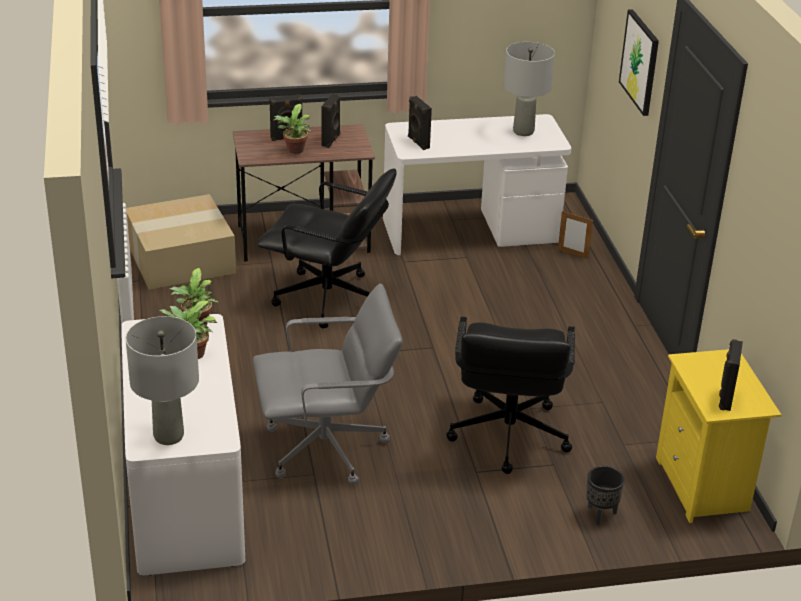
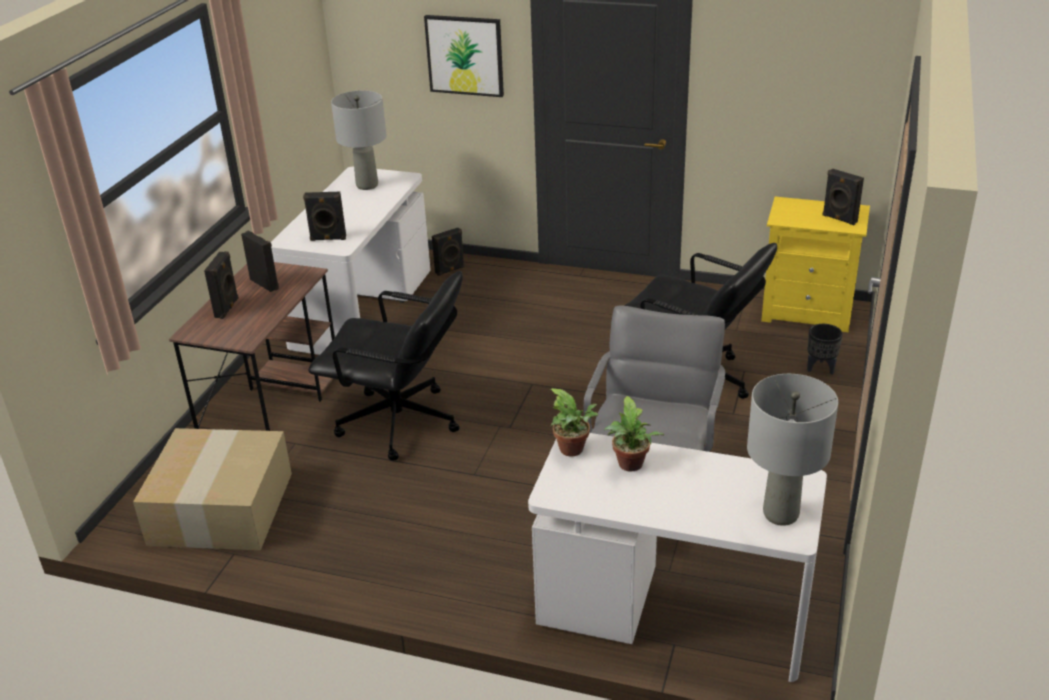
camera: 60 degrees left, 0 degrees up
black office chair [257,168,397,328] -> black office chair turned 60 degrees clockwise [308,271,463,461]
potted plant [274,104,312,154] -> none
picture frame [558,211,593,259] -> black speaker [432,228,465,276]

